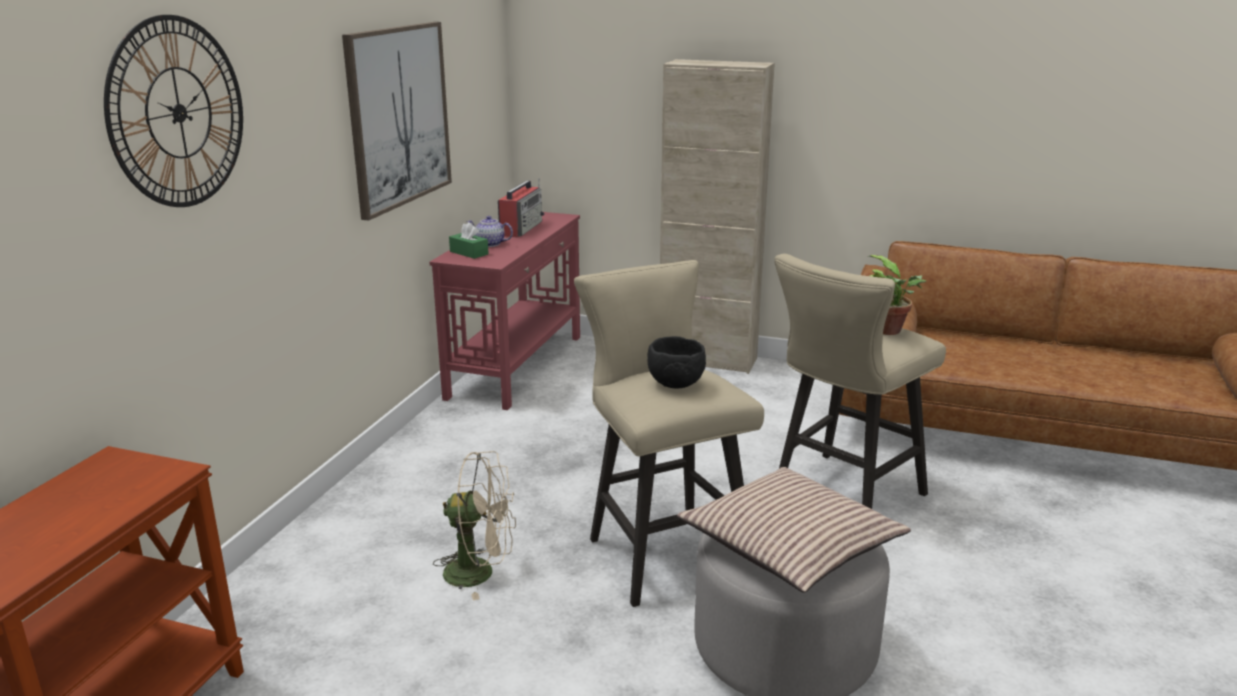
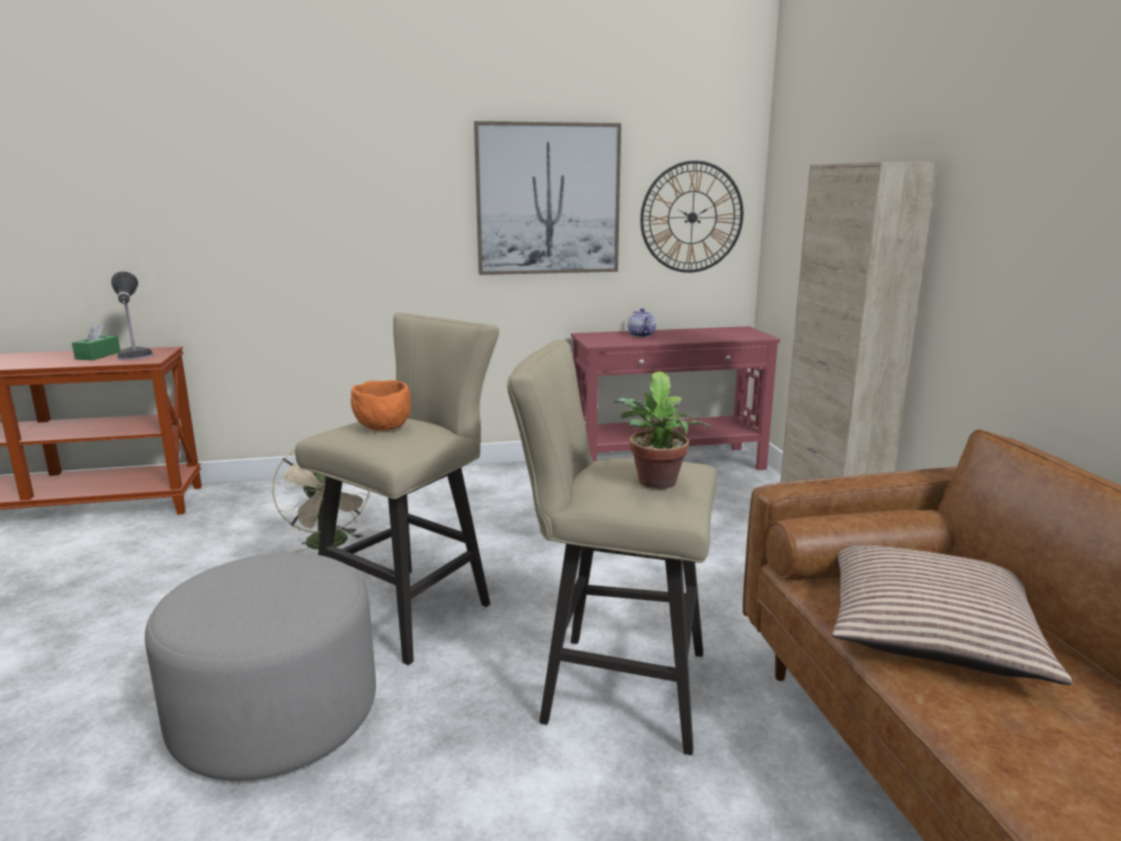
camera: 60 degrees right, 5 degrees down
wall clock [104,15,243,207] -> wall clock moved to [640,161,743,273]
green tissue box [449,222,489,259] -> green tissue box moved to [72,323,121,360]
radio [498,178,544,238] -> none
black bowl [648,336,706,389] -> orange bowl [351,380,411,431]
pillow [677,467,911,593] -> pillow moved to [832,545,1073,685]
none -> table lamp [111,271,154,360]

